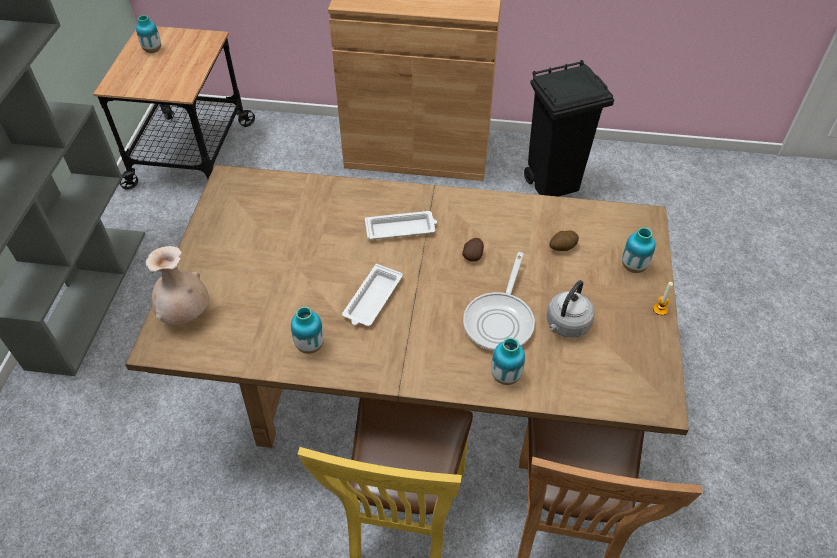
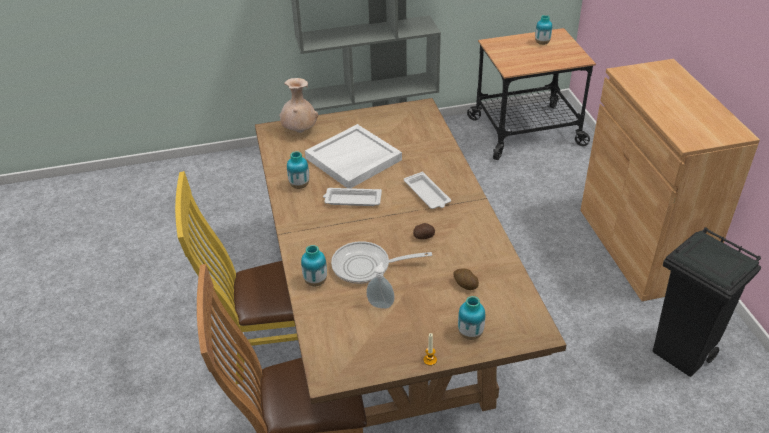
camera: 70 degrees right, 10 degrees down
grey kettle [547,280,594,338] -> soap dispenser [366,262,395,309]
none -> white tray [305,124,402,188]

